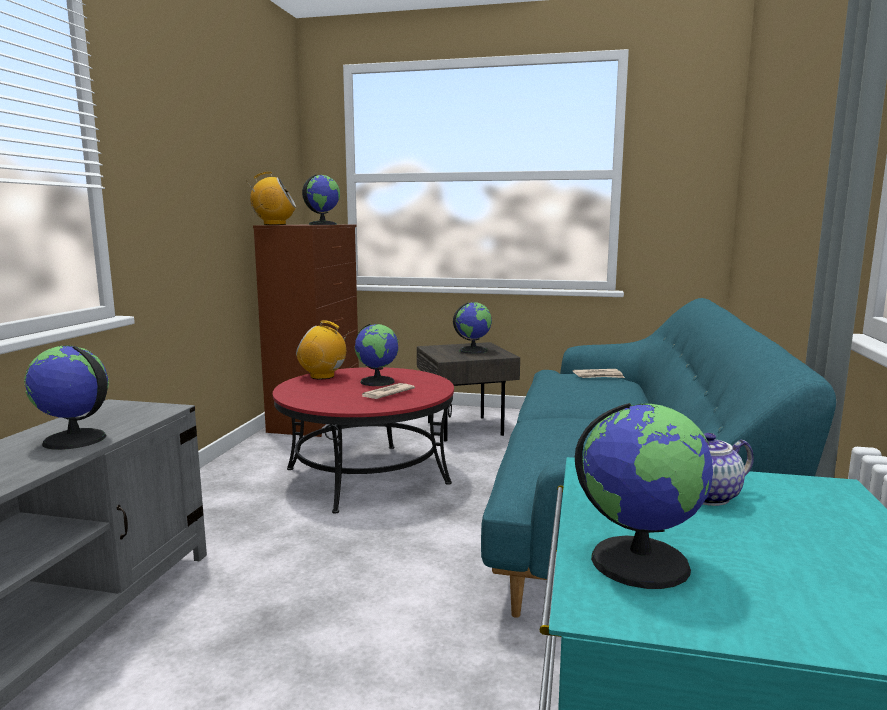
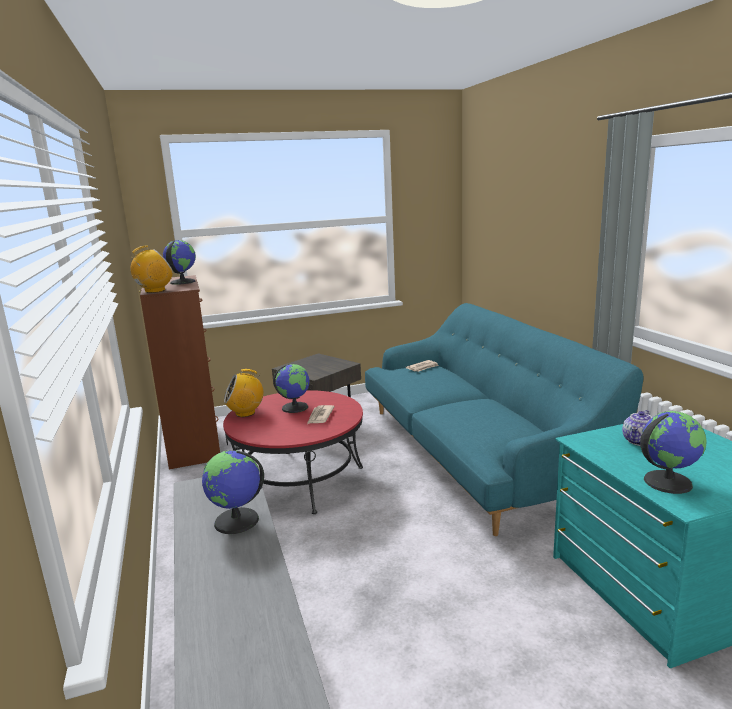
camera: 30 degrees left, 5 degrees up
globe [453,302,492,354] -> none

